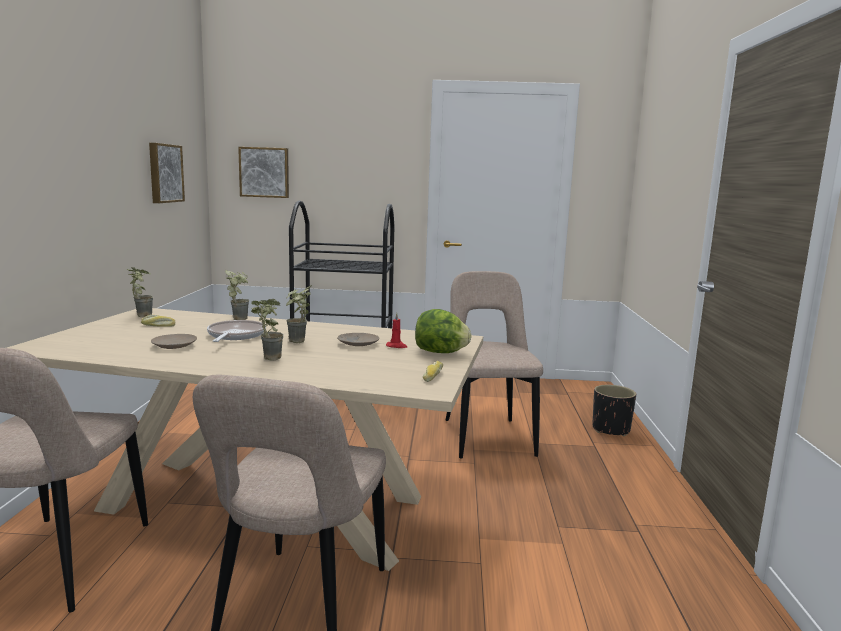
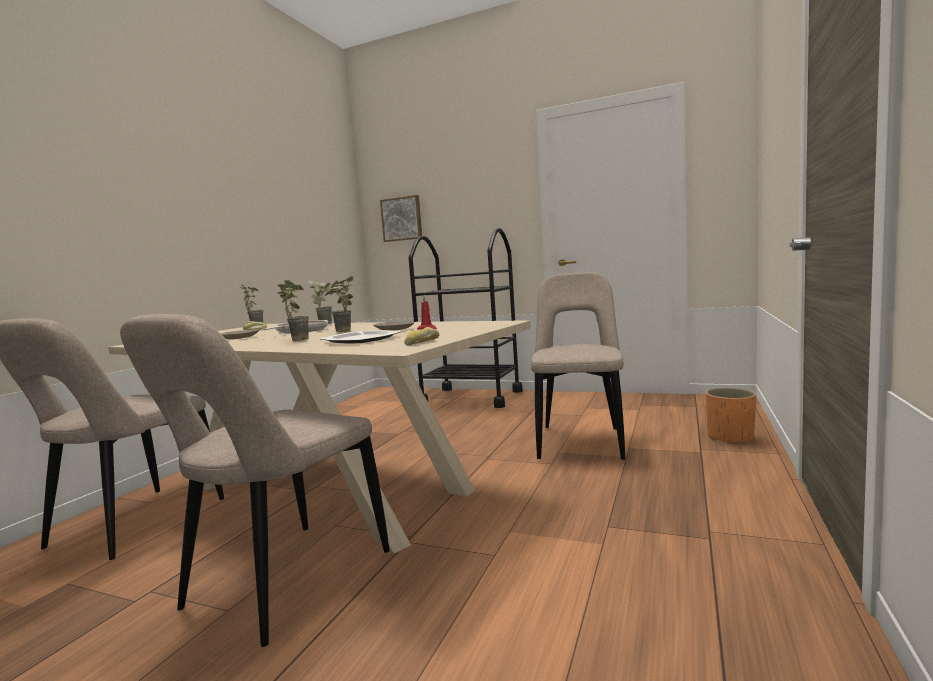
camera: 20 degrees right, 5 degrees down
picture [149,143,185,203] -> none
lettuce [415,309,472,353] -> none
black planter [592,385,636,437] -> orange planter [705,387,756,444]
none -> plate [320,330,401,343]

